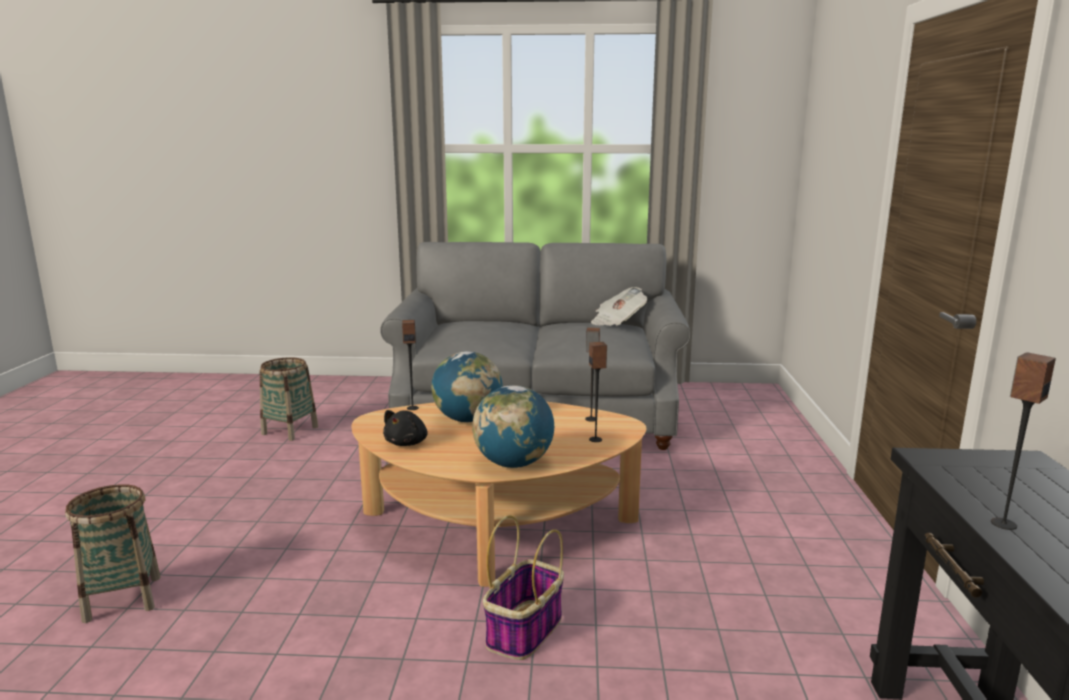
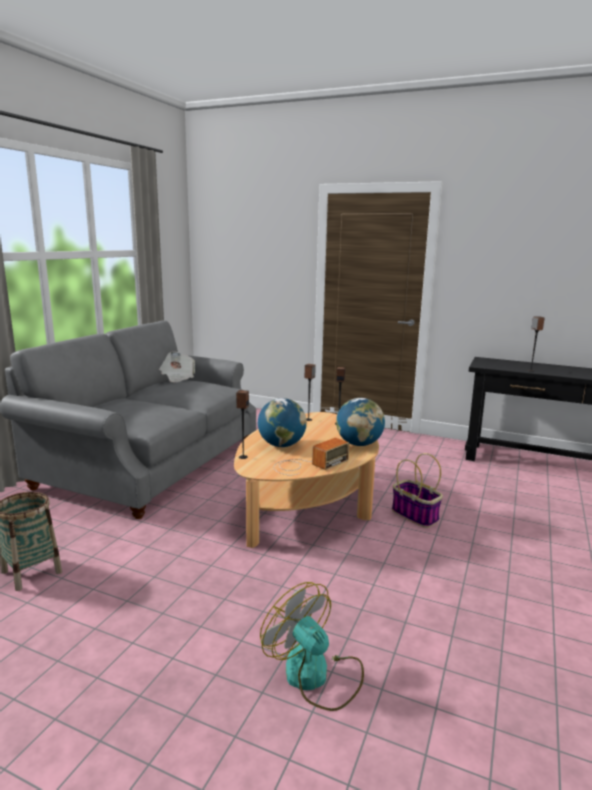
camera: 70 degrees left, 0 degrees up
basket [65,484,161,623] -> fan [260,582,364,711]
black plush toy [383,410,428,446] -> radio [274,438,349,475]

